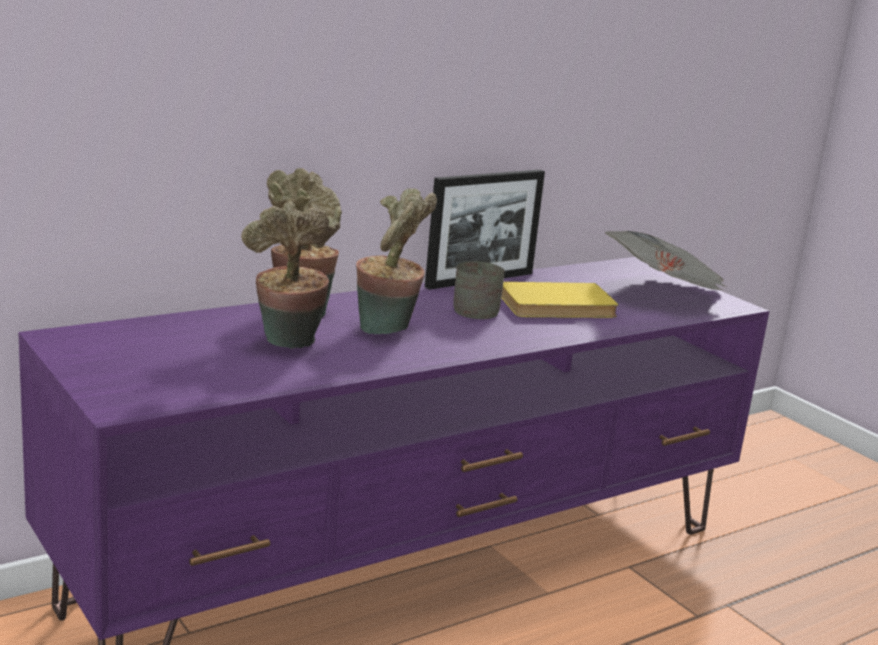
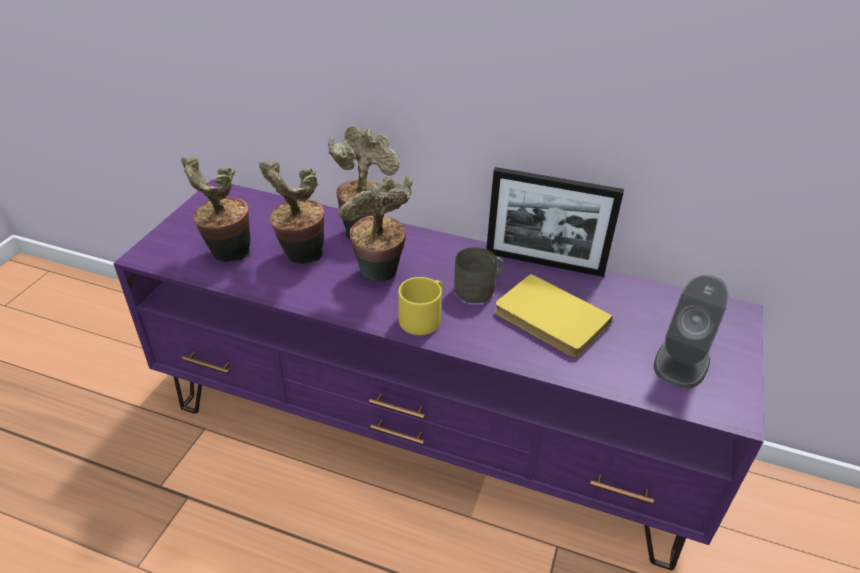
camera: 55 degrees right, 20 degrees up
newspaper [605,231,726,290] -> grey speaker [654,275,728,389]
none -> potted plant [181,157,250,262]
none -> yellow mug [398,277,443,335]

